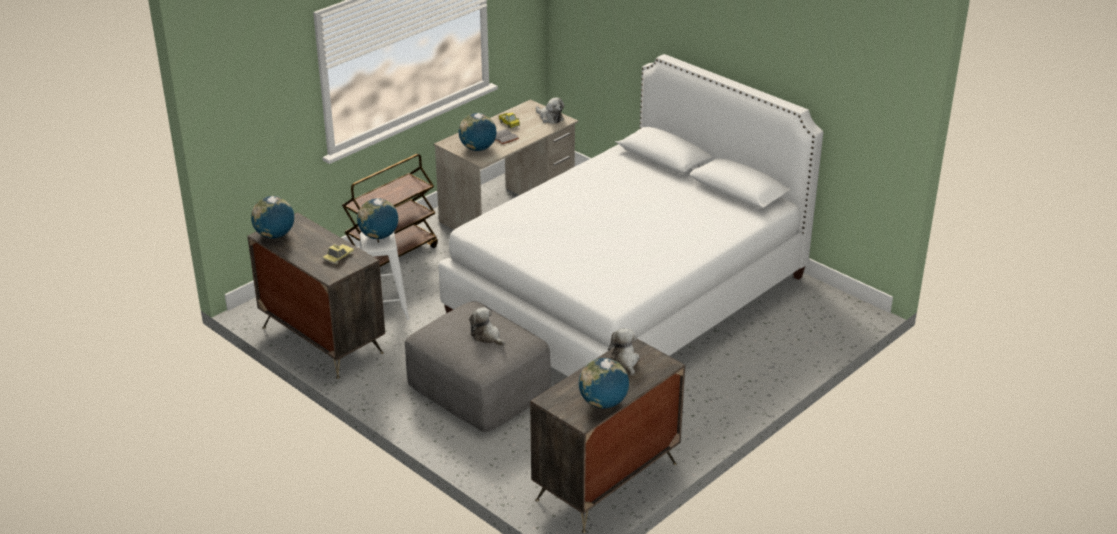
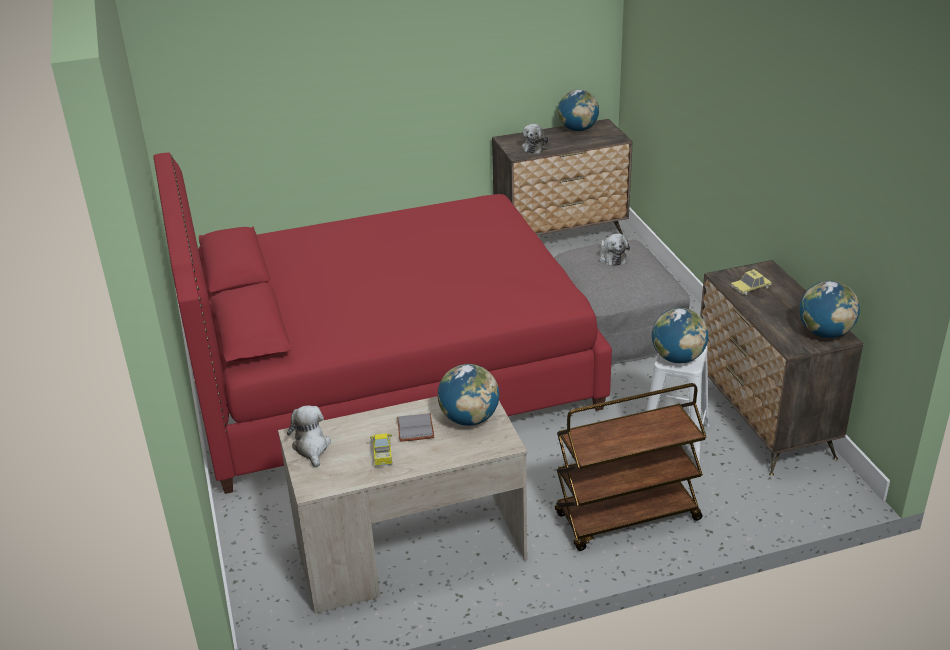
camera: 150 degrees left, 0 degrees up
white bed [439,54,823,377] -> red bed [154,152,612,494]

